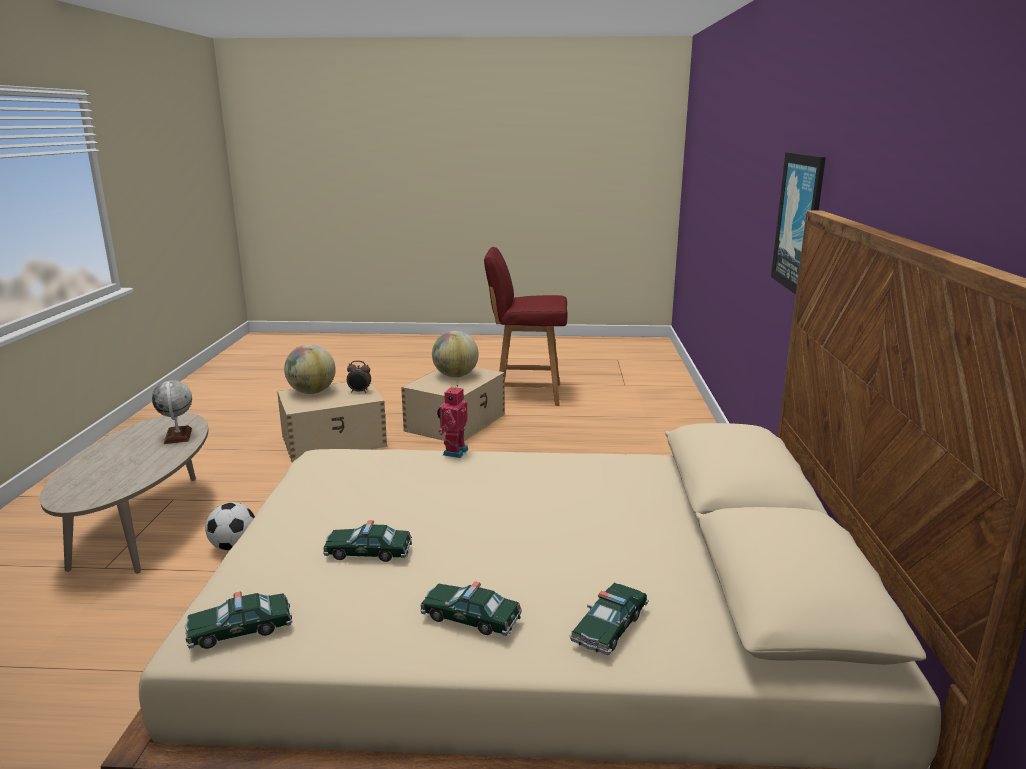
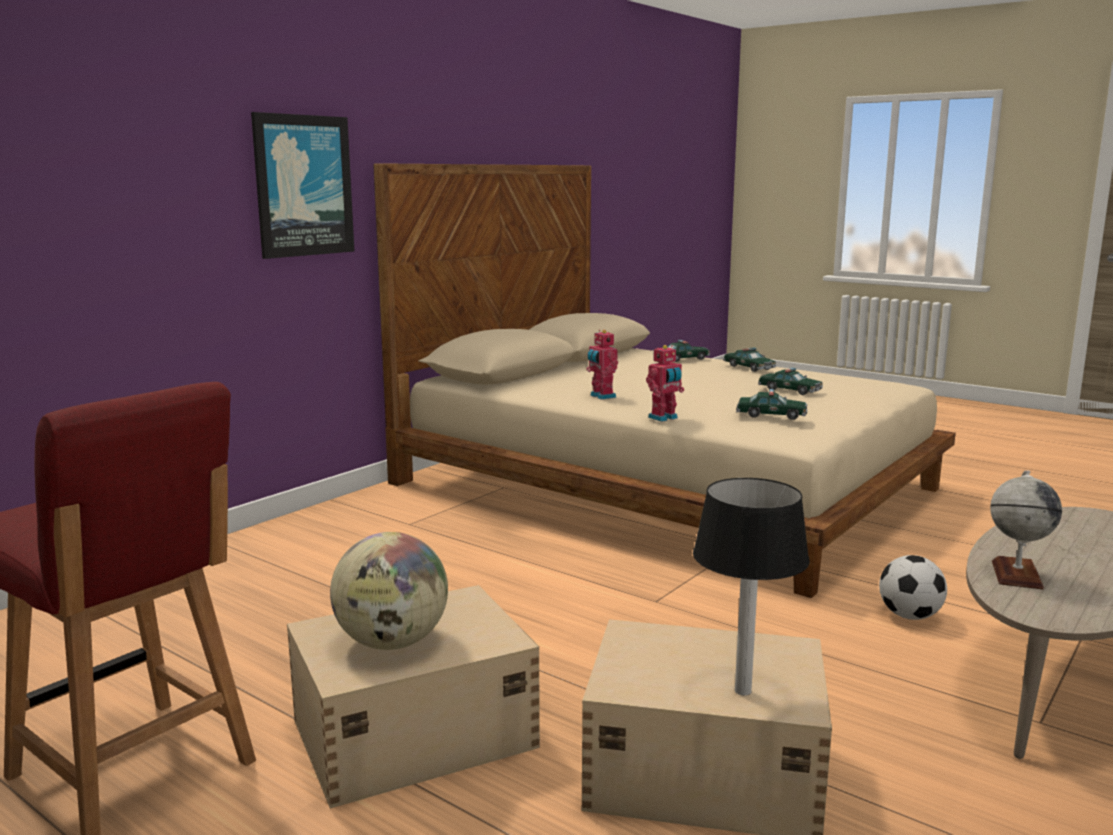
camera: 145 degrees left, 5 degrees down
toy car [185,592,292,649] -> toy car moved to [736,389,808,420]
globe [284,344,336,394] -> table lamp [693,478,810,696]
alarm clock [347,361,371,393] -> none
none -> toy robot [586,330,618,400]

